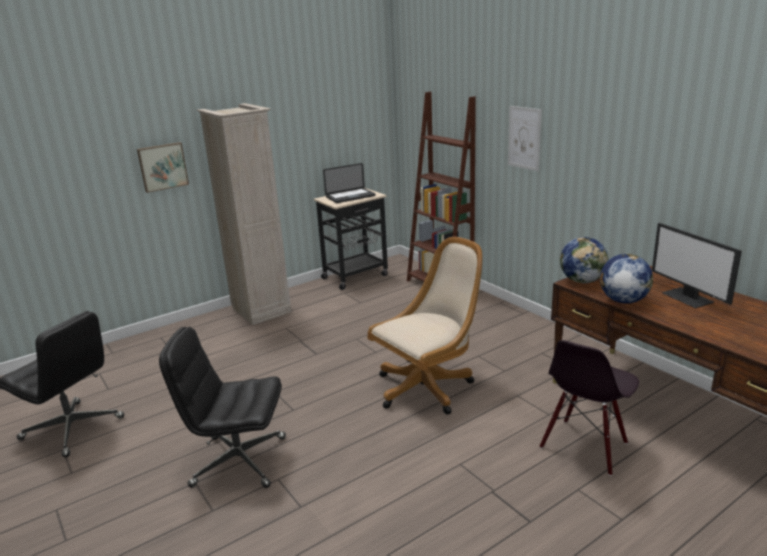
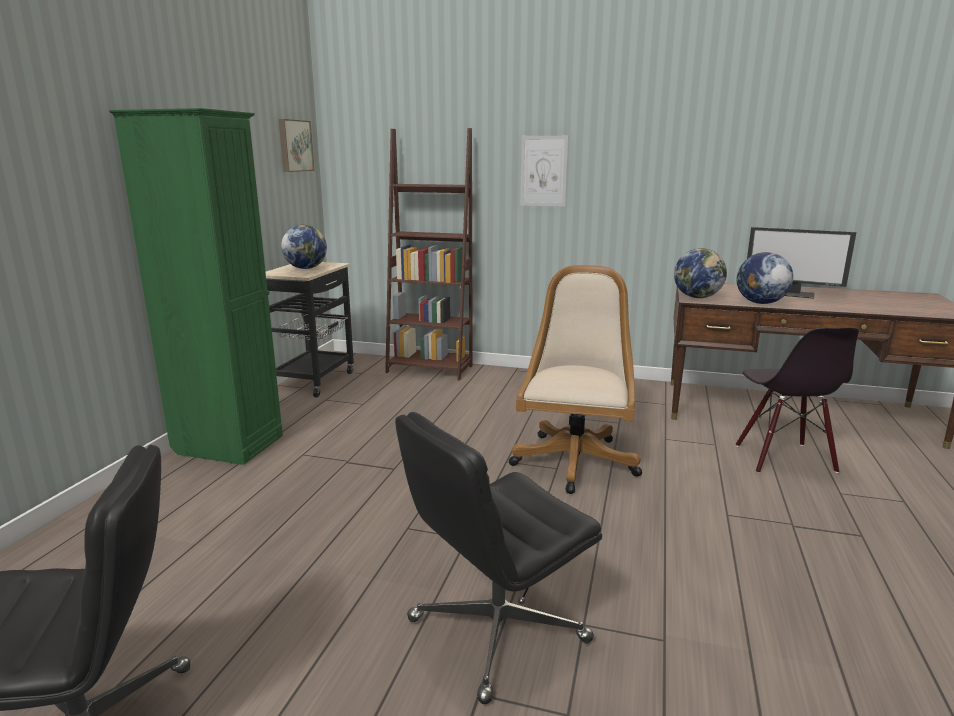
camera: 40 degrees left, 5 degrees down
picture [137,142,189,193] -> picture moved to [279,119,314,172]
beige cabinet [197,103,291,325] -> green cabinet [109,108,283,465]
laptop [323,163,375,203] -> globe [281,225,327,269]

